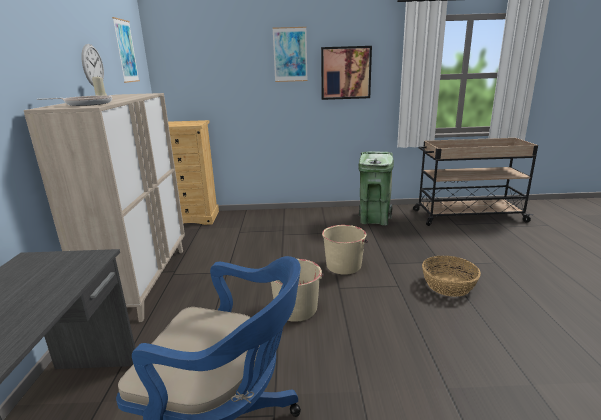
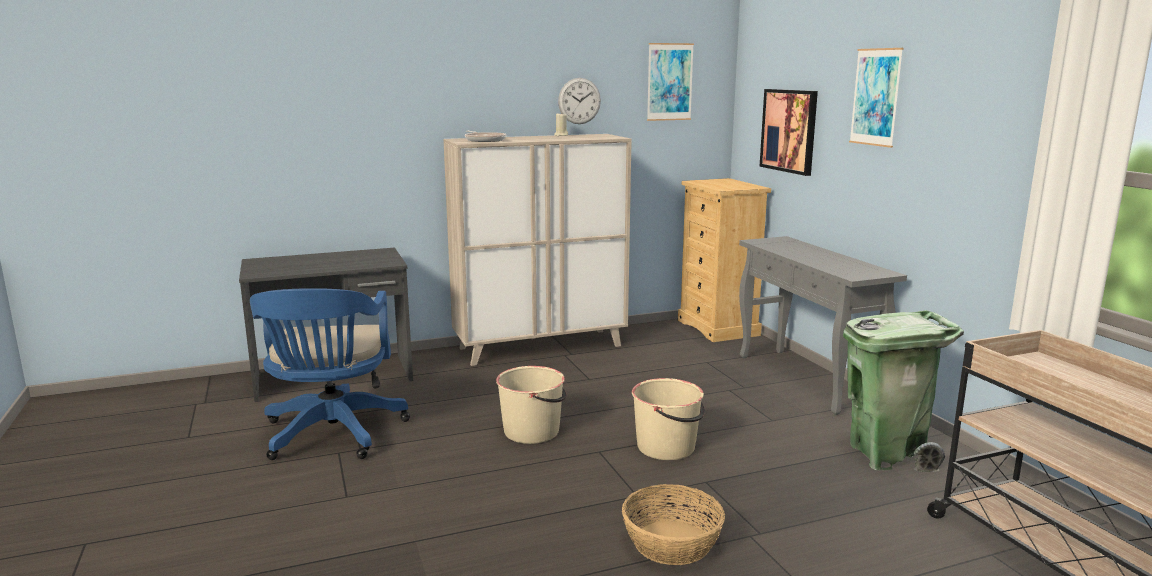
camera: 70 degrees right, 5 degrees down
picture [321,46,372,100] -> picture moved to [759,89,818,176]
none -> grey console table [739,236,907,415]

